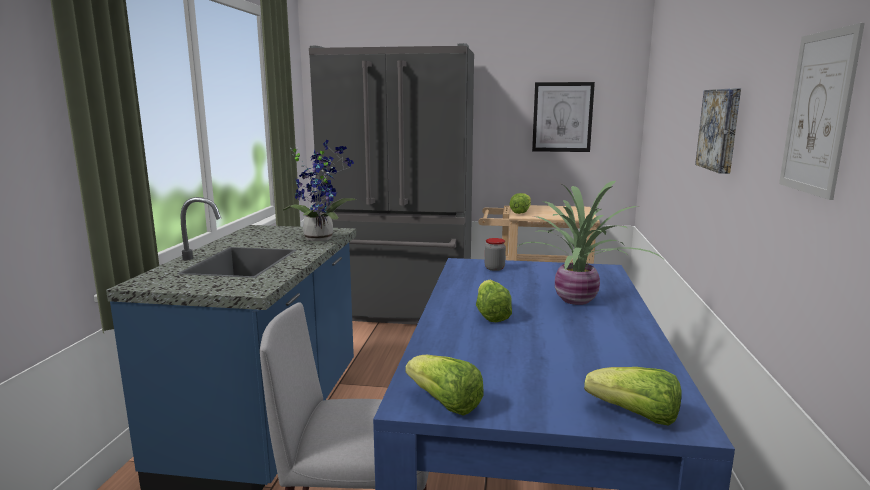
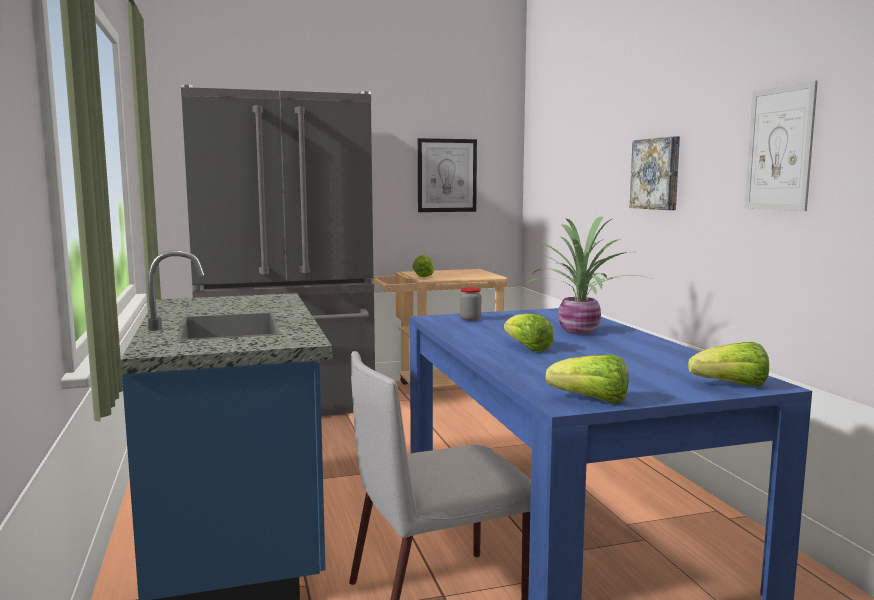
camera: 25 degrees left, 5 degrees down
potted plant [283,140,356,241] -> none

